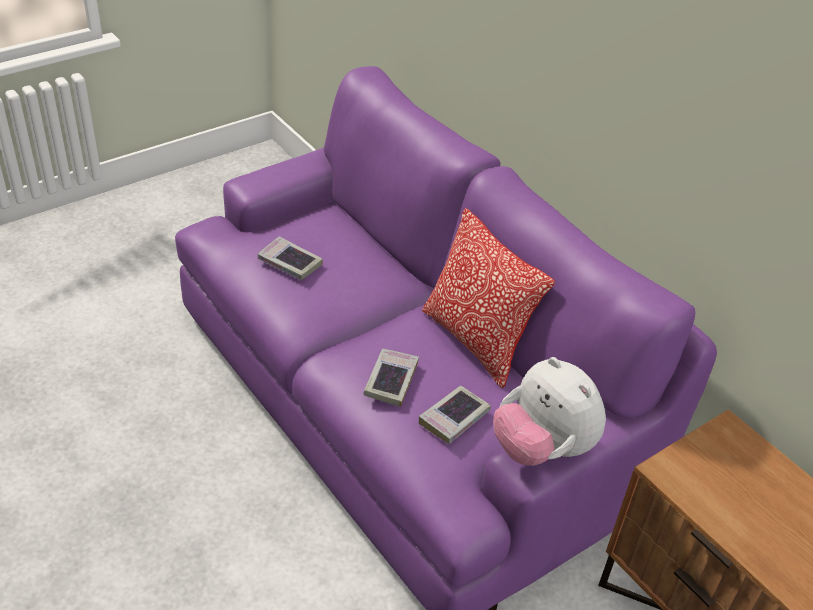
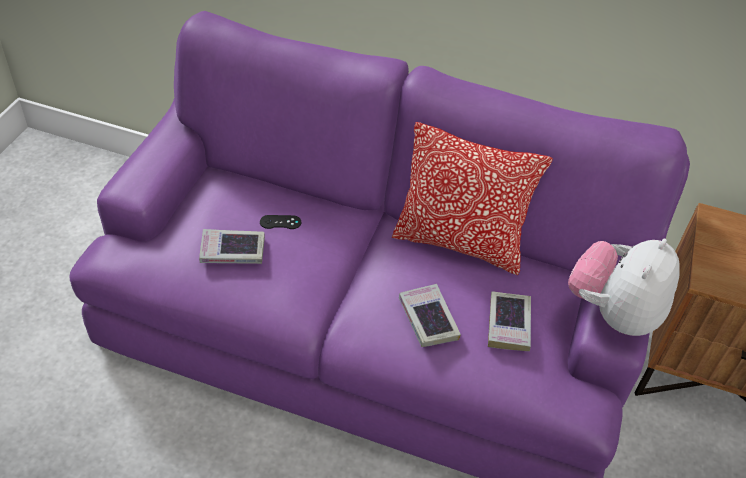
camera: 35 degrees left, 5 degrees up
plush toy [493,357,606,466] -> plush toy turned 105 degrees clockwise [568,238,680,336]
none -> black game controller [260,215,301,229]

